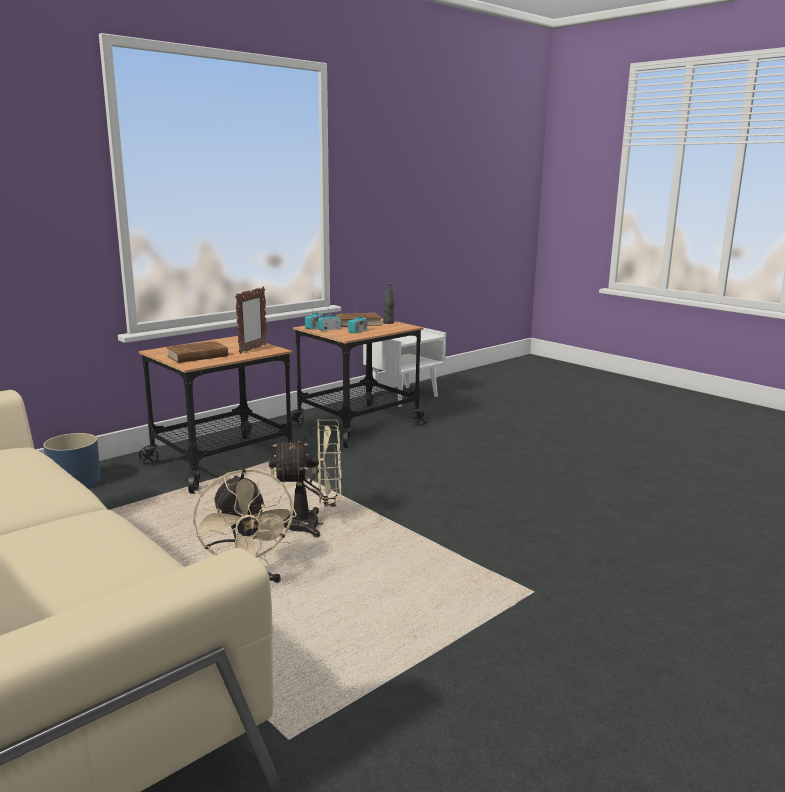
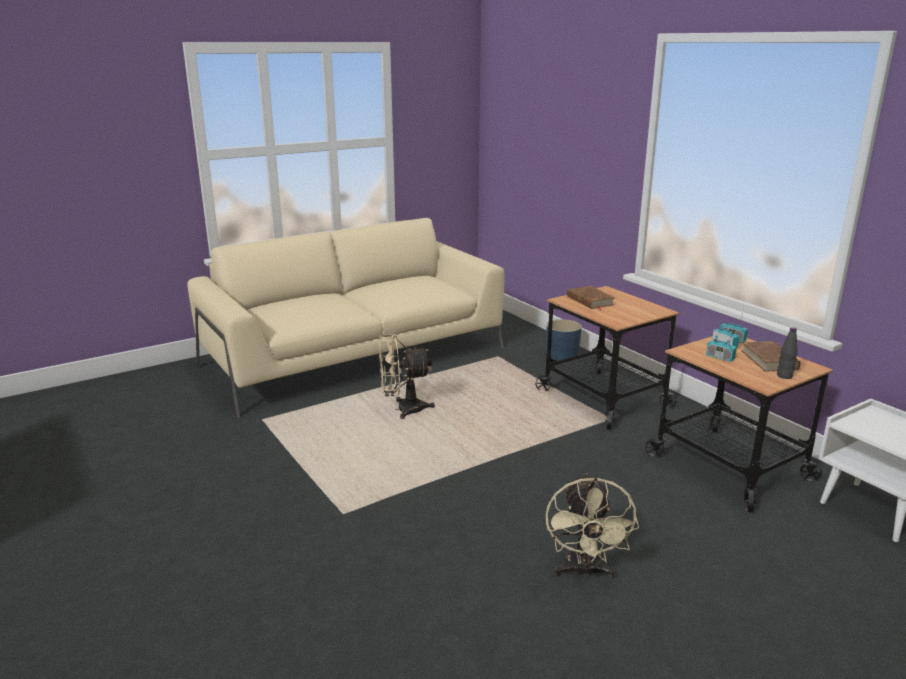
camera: 100 degrees right, 5 degrees up
picture frame [235,287,267,354] -> none
beige fan [269,419,342,538] -> beige fan moved to [546,473,639,580]

